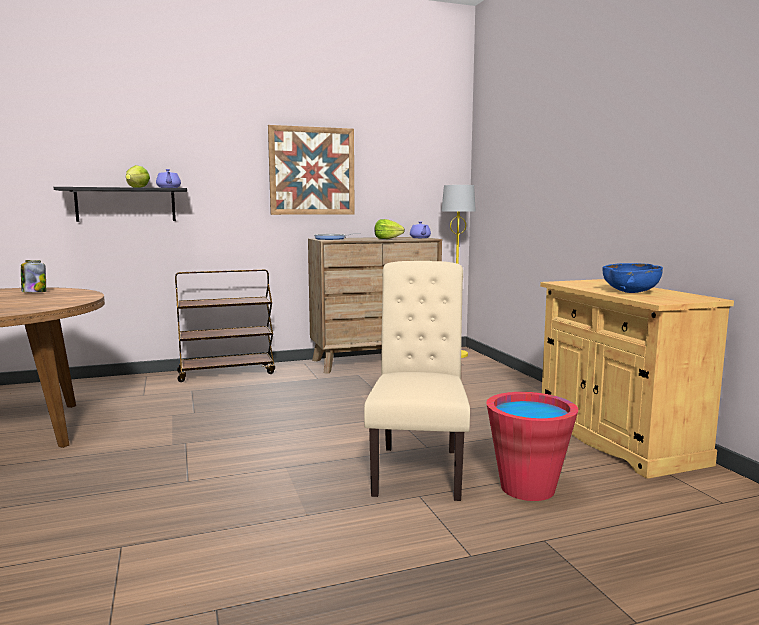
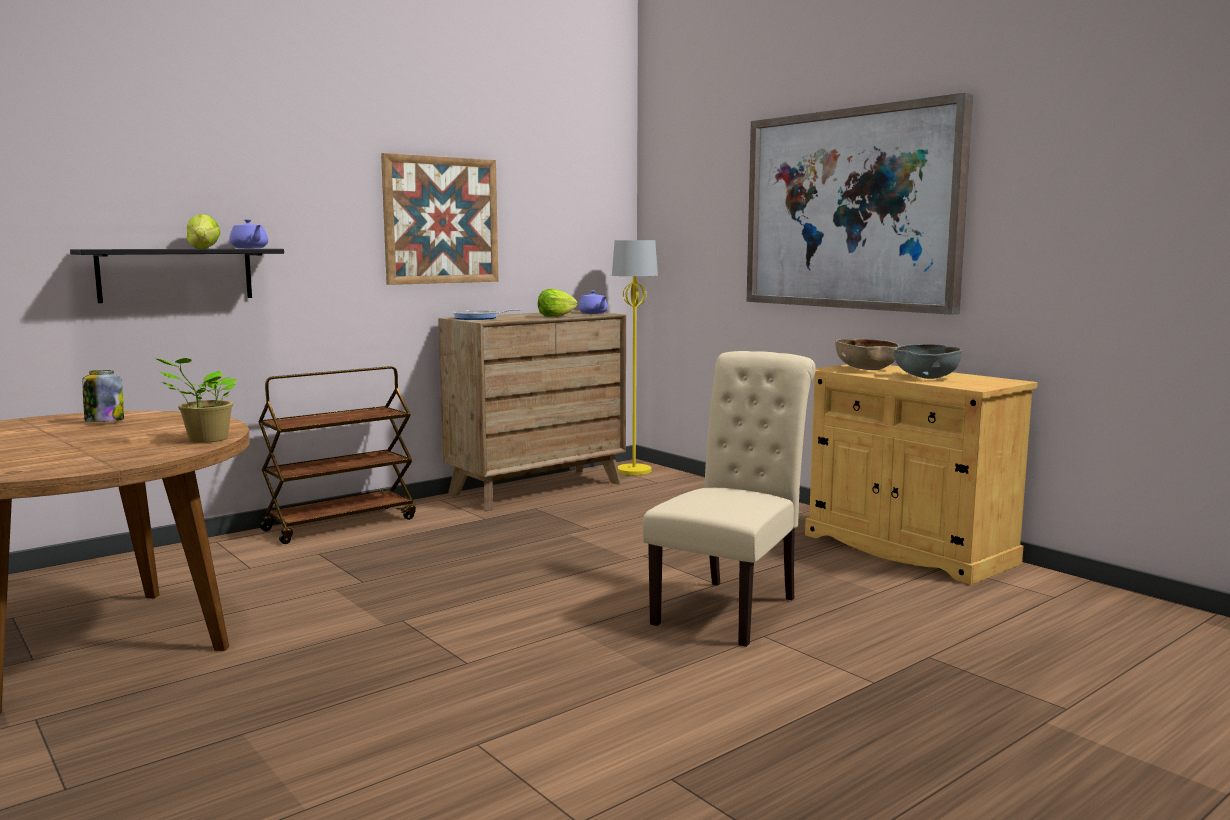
camera: 20 degrees left, 0 degrees up
beige chair [364,261,470,501] -> beige chair turned 45 degrees clockwise [643,351,816,647]
red bucket [486,392,578,501] -> none
blue bowl [602,263,663,293] -> grey bowl [894,344,962,379]
none -> potted plant [155,358,237,443]
none -> picture [747,93,973,315]
none -> brown bowl [835,339,899,370]

